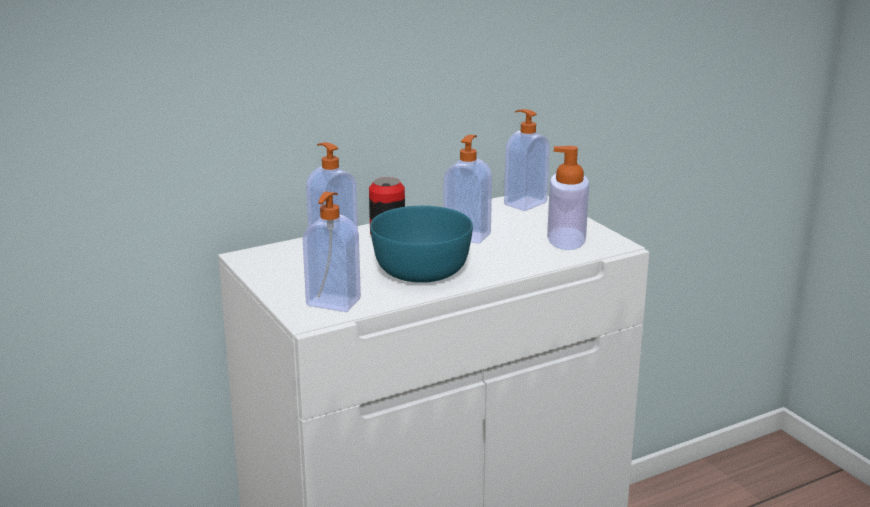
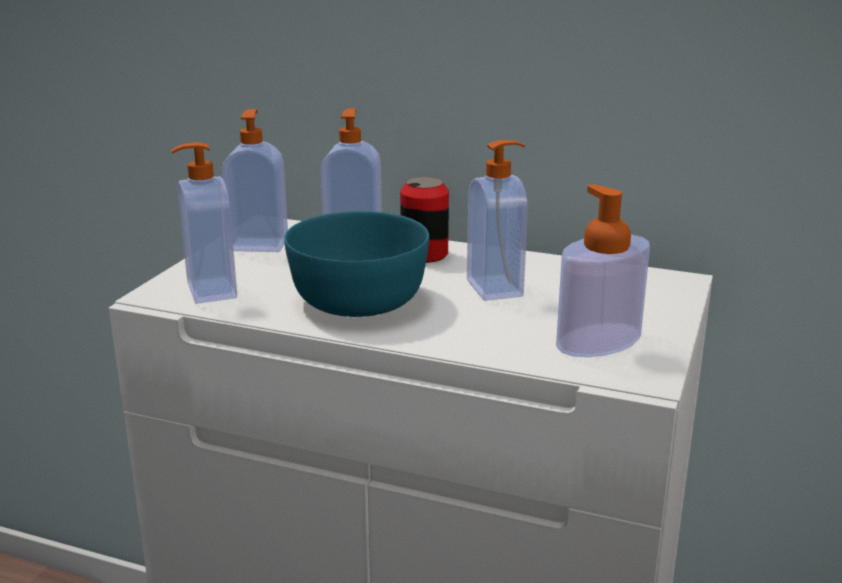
camera: 50 degrees right, 0 degrees up
soap dispenser [504,109,550,211] -> soap dispenser moved to [222,109,288,252]

